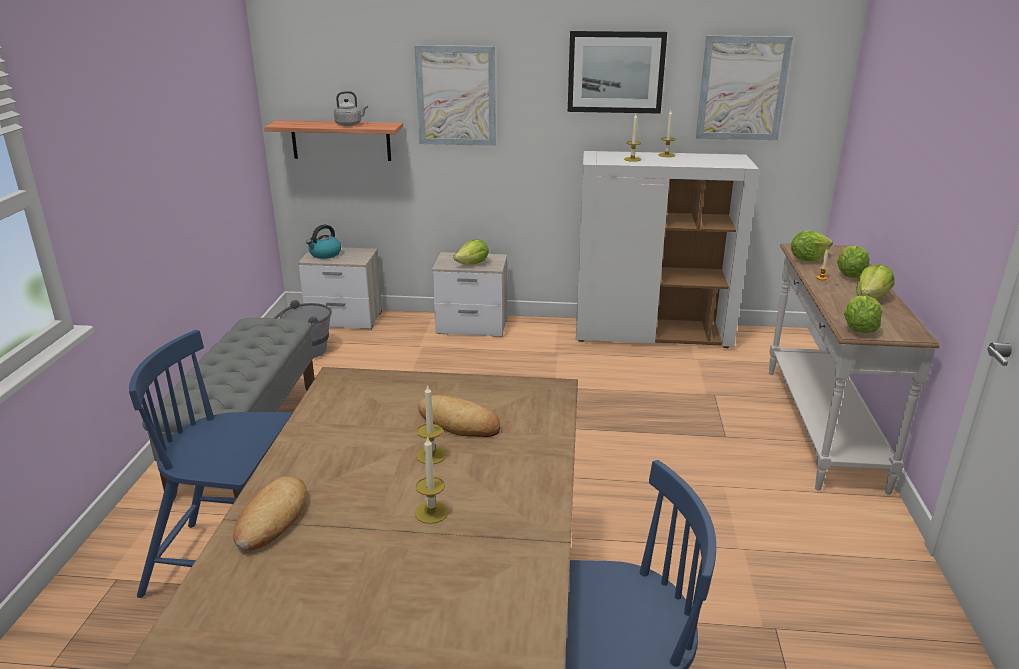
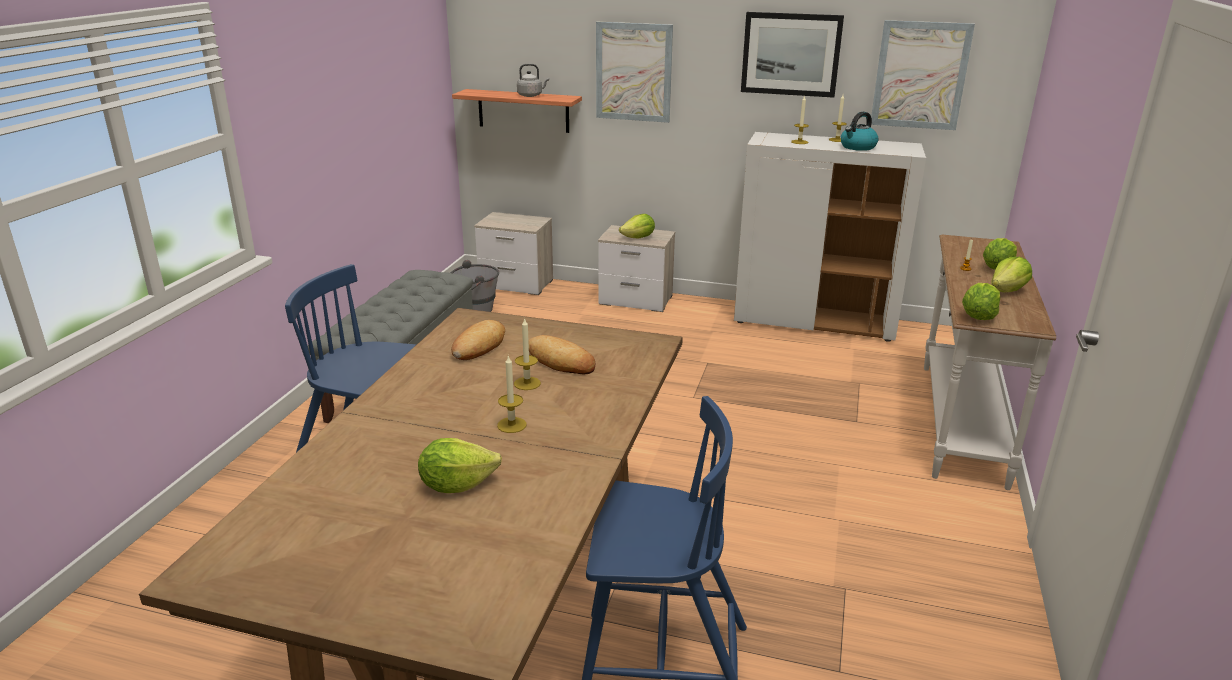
camera: 10 degrees right, 0 degrees up
bread [233,476,306,550] -> bread moved to [451,320,505,360]
kettle [306,225,341,259] -> kettle moved to [841,112,878,151]
lettuce [791,230,833,261] -> lettuce moved to [418,438,502,493]

